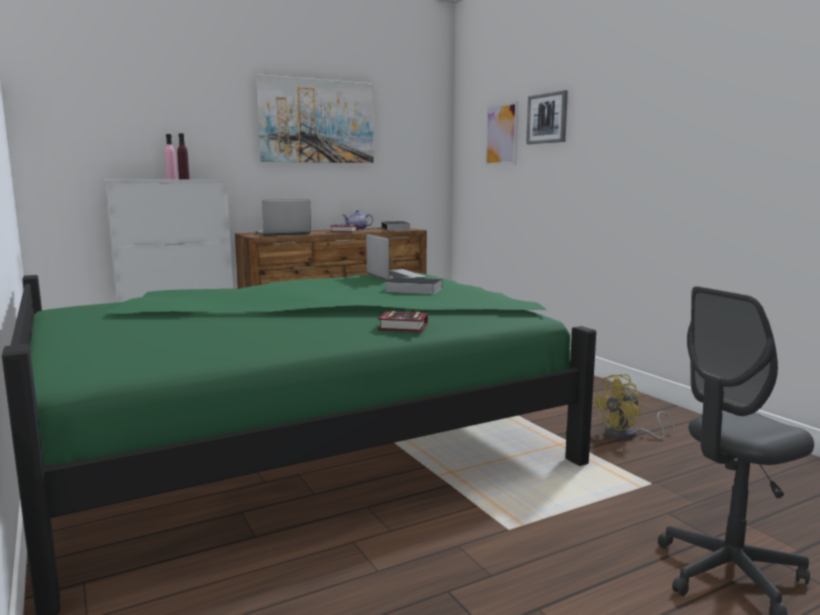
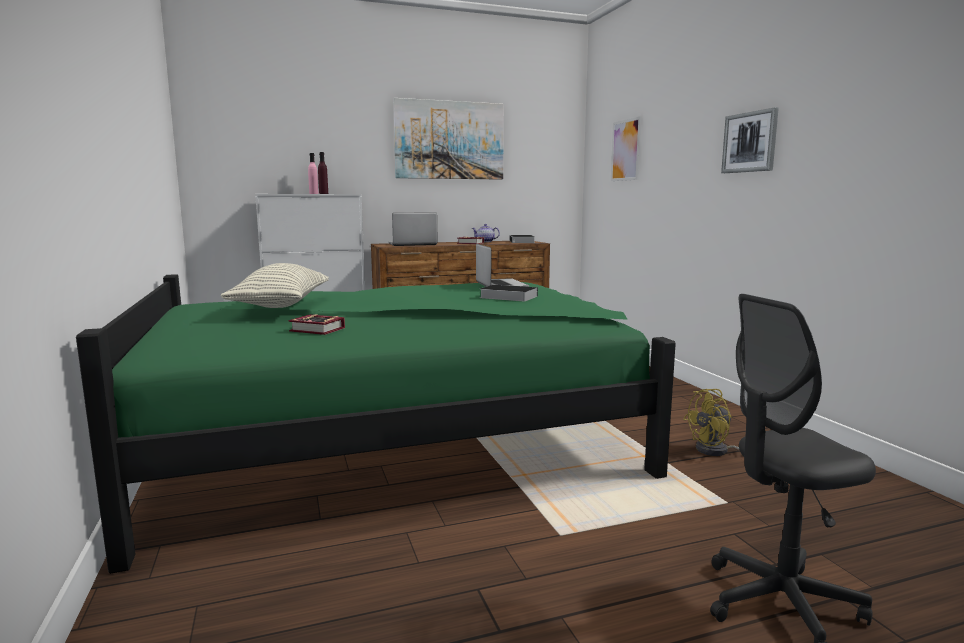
camera: 10 degrees right, 0 degrees up
book [378,311,428,332] -> book moved to [288,314,345,335]
picture [526,90,568,144] -> picture moved to [721,107,779,173]
none -> pillow [221,263,329,308]

